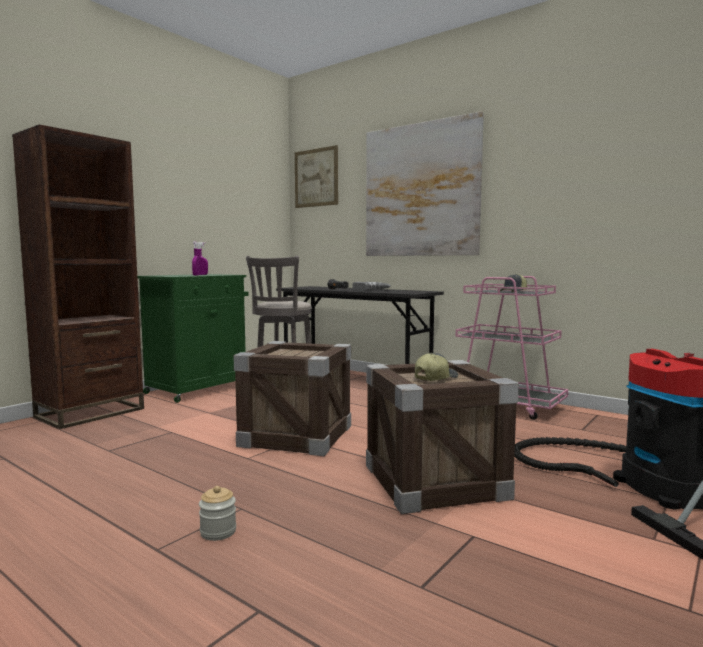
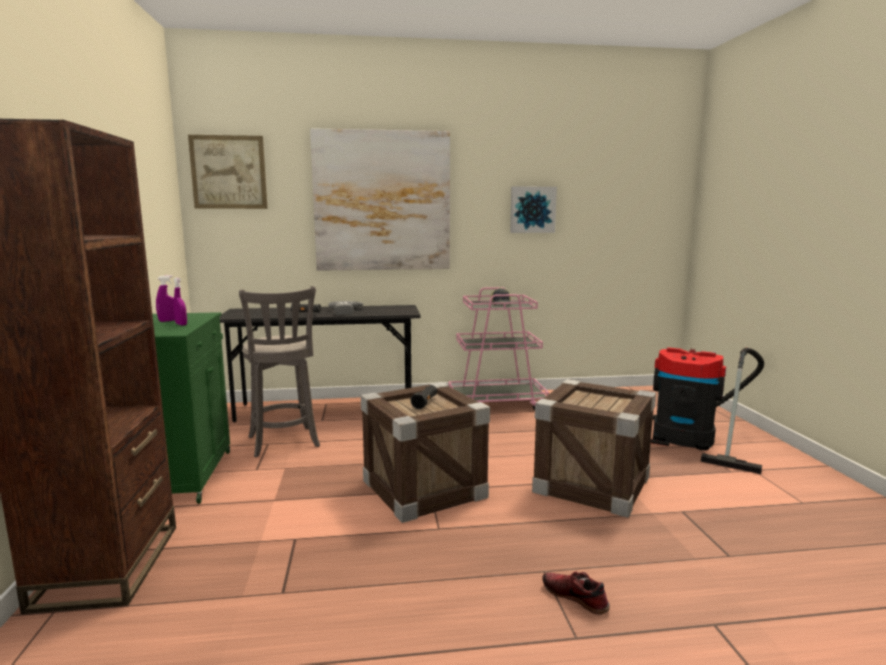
camera: 45 degrees left, 5 degrees up
jar [199,486,236,541] -> shoe [542,572,610,615]
cap [415,353,458,381] -> none
none -> black flashlight [411,385,437,409]
none -> picture [510,186,557,233]

